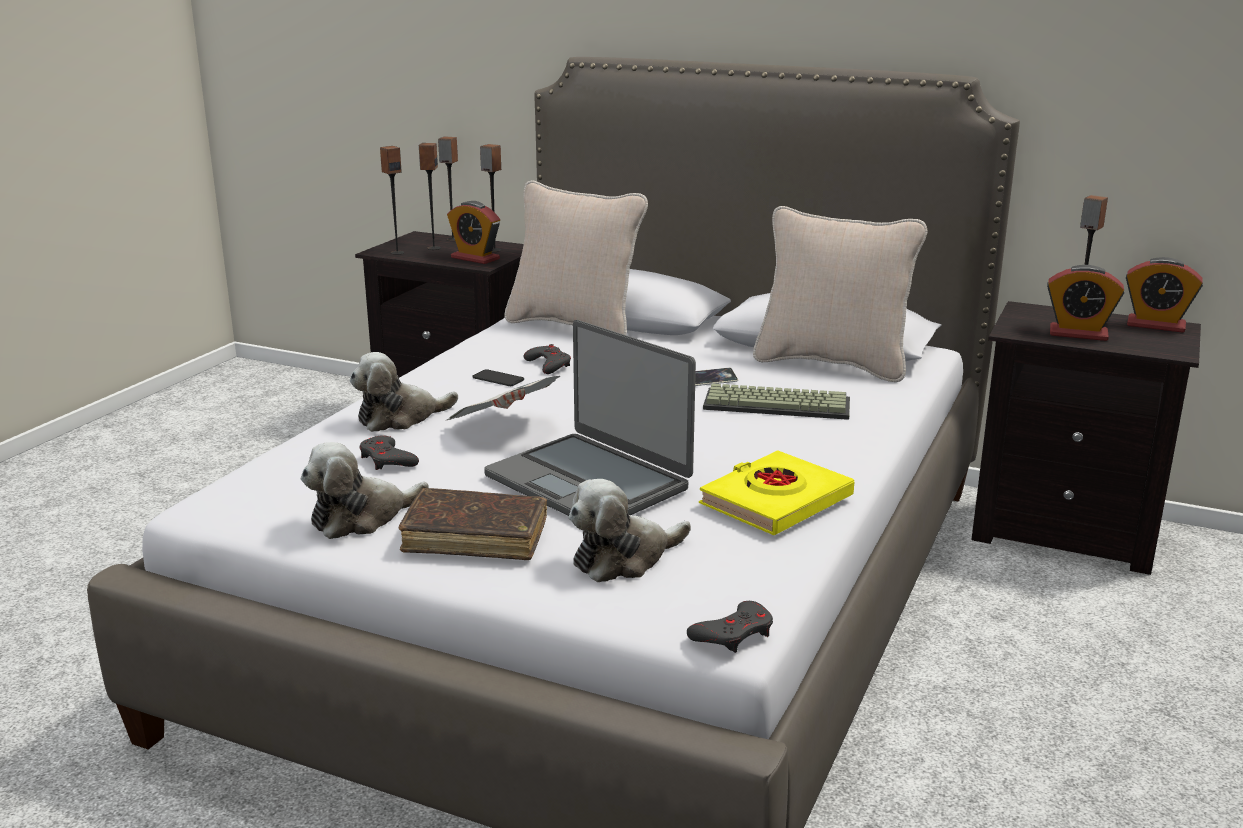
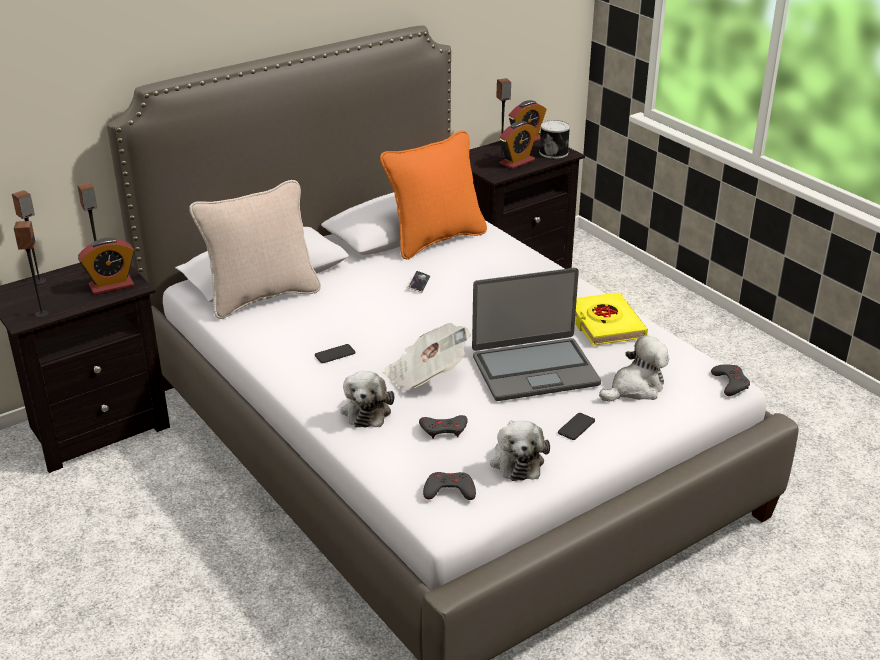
camera: 60 degrees left, 10 degrees up
brown book [399,488,547,560] -> phone [558,413,595,440]
speaker [419,143,441,250] -> none
grey game controller [523,344,571,374] -> grey game controller moved to [423,472,476,500]
plush toy [569,479,691,582] -> plush toy turned 120 degrees counterclockwise [599,335,669,402]
keyboard [703,383,850,420] -> none
beige pillow [753,206,928,382] -> orange pillow [380,130,487,259]
none -> can [539,120,570,159]

